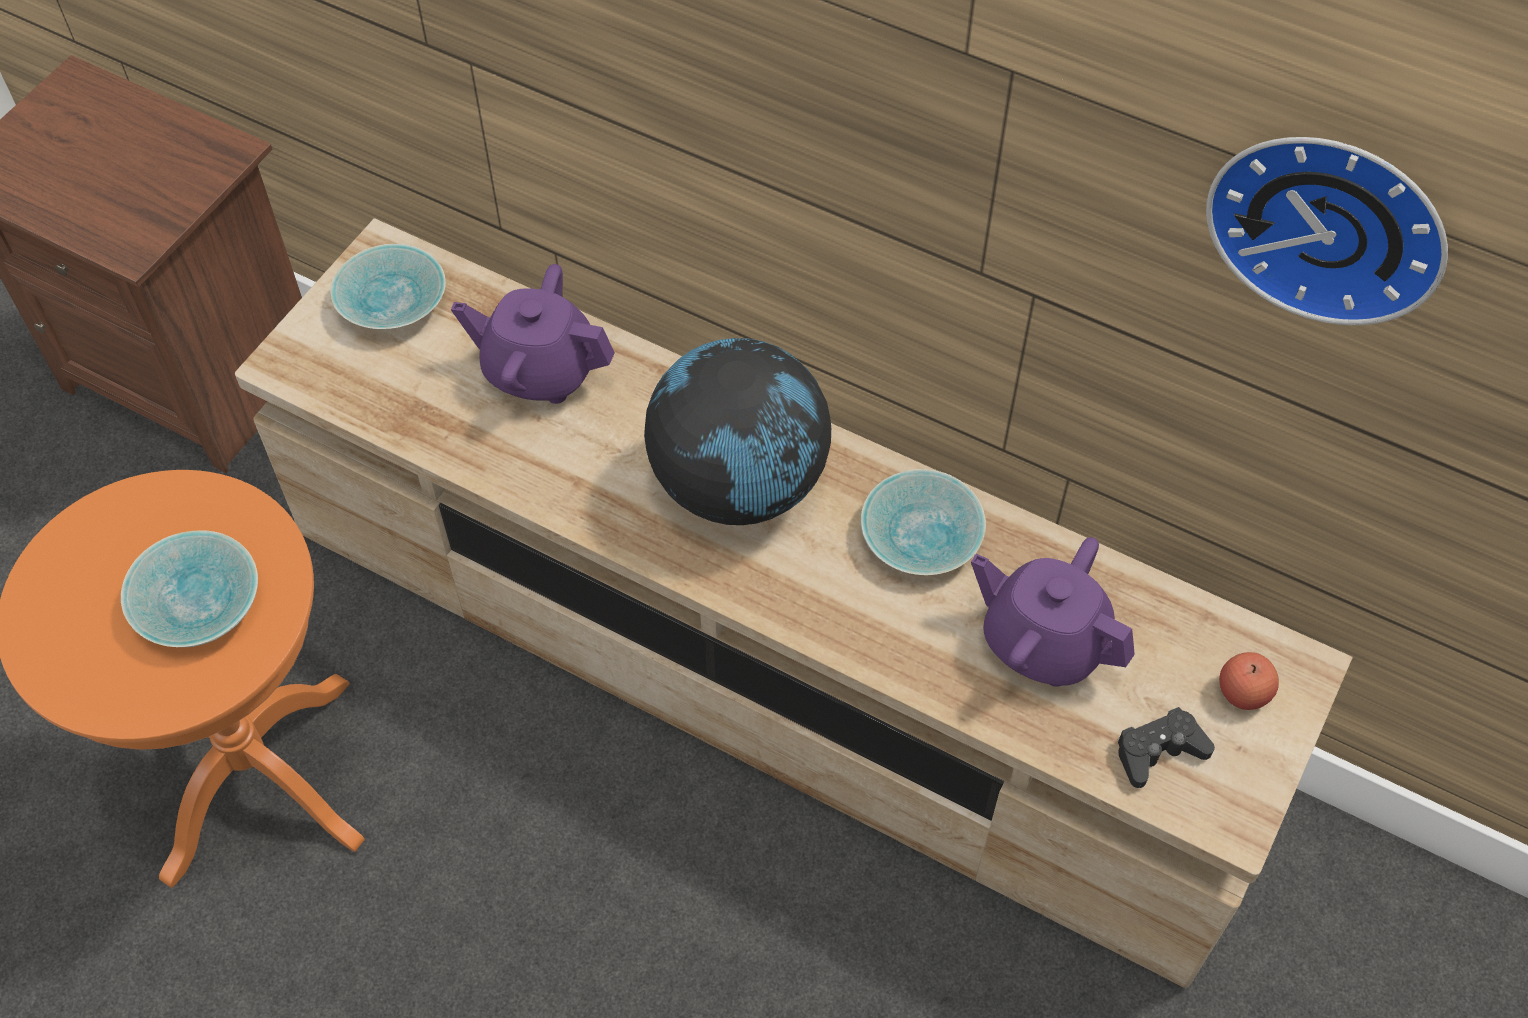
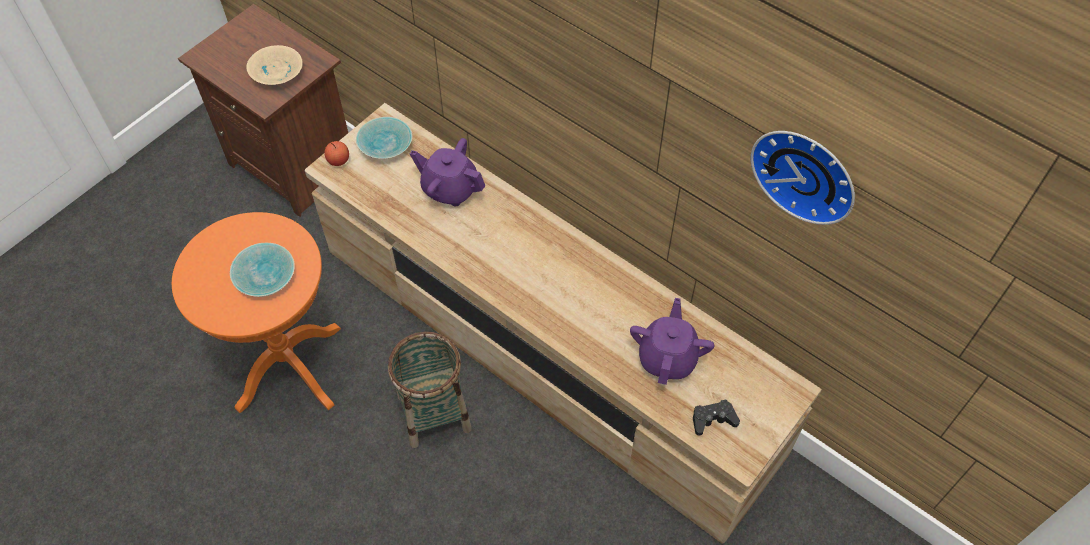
camera: 10 degrees right, 0 degrees up
globe [644,338,831,525] -> none
turquoise bowl [860,469,986,575] -> none
purple teapot [971,537,1135,687] -> purple teapot turned 60 degrees clockwise [630,298,714,385]
apple [1219,652,1279,710] -> apple moved to [324,141,349,166]
none -> beige bowl [246,45,303,85]
none -> basket [388,332,472,448]

